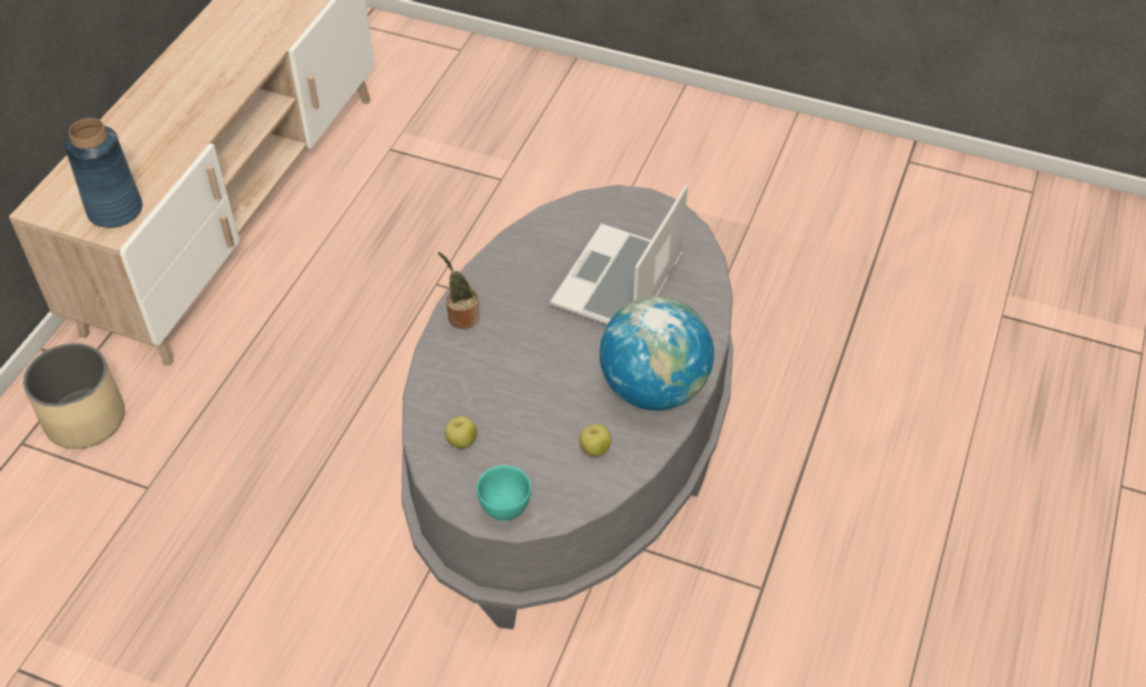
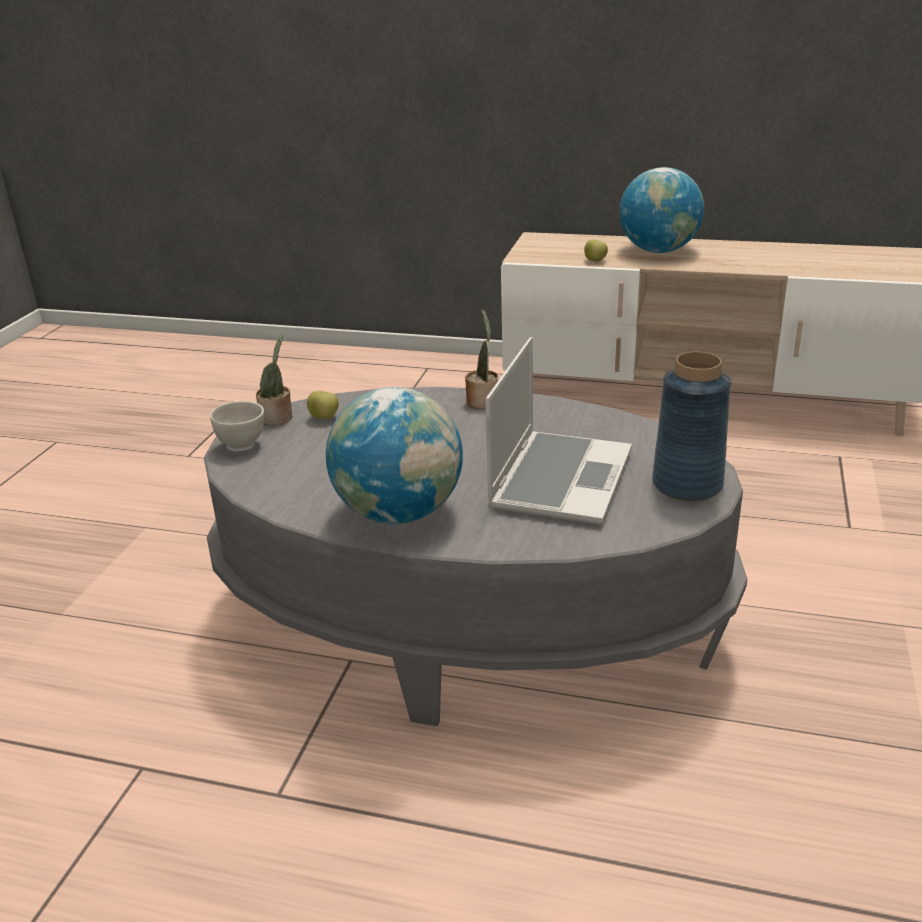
camera: 85 degrees right, 20 degrees down
beige planter [23,343,125,449] -> none
blue vase [65,118,142,228] -> blue vase moved to [652,352,731,501]
turquoise bowl [477,465,531,521] -> white bowl [210,401,264,451]
laptop [550,185,688,325] -> laptop turned 90 degrees clockwise [485,337,632,525]
apple [579,424,611,456] -> apple moved to [584,239,608,261]
none -> potted plant [256,335,292,426]
none -> globe [620,167,704,253]

